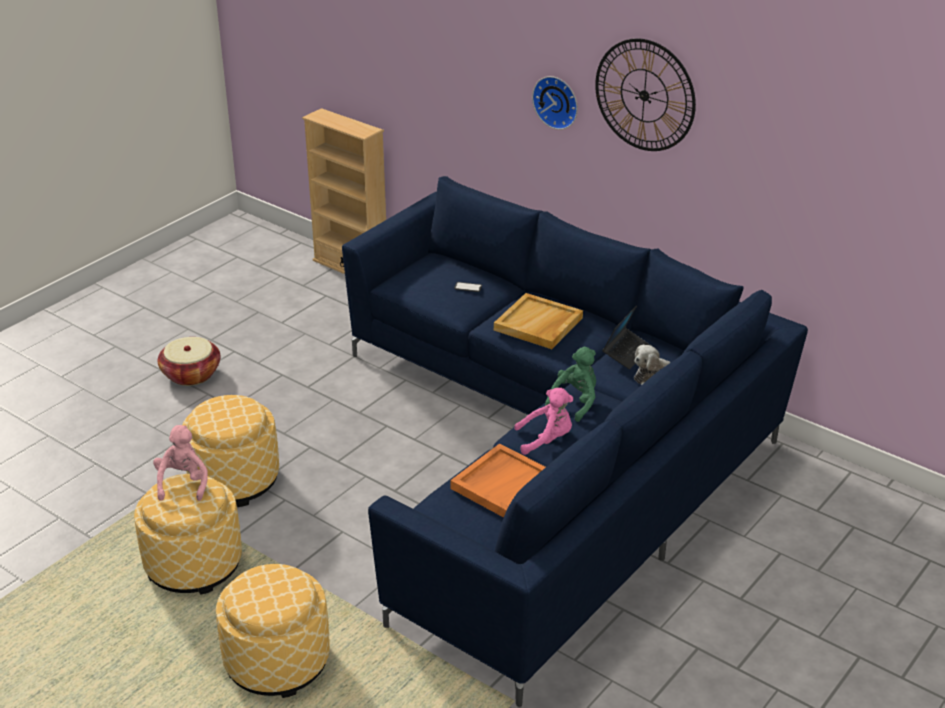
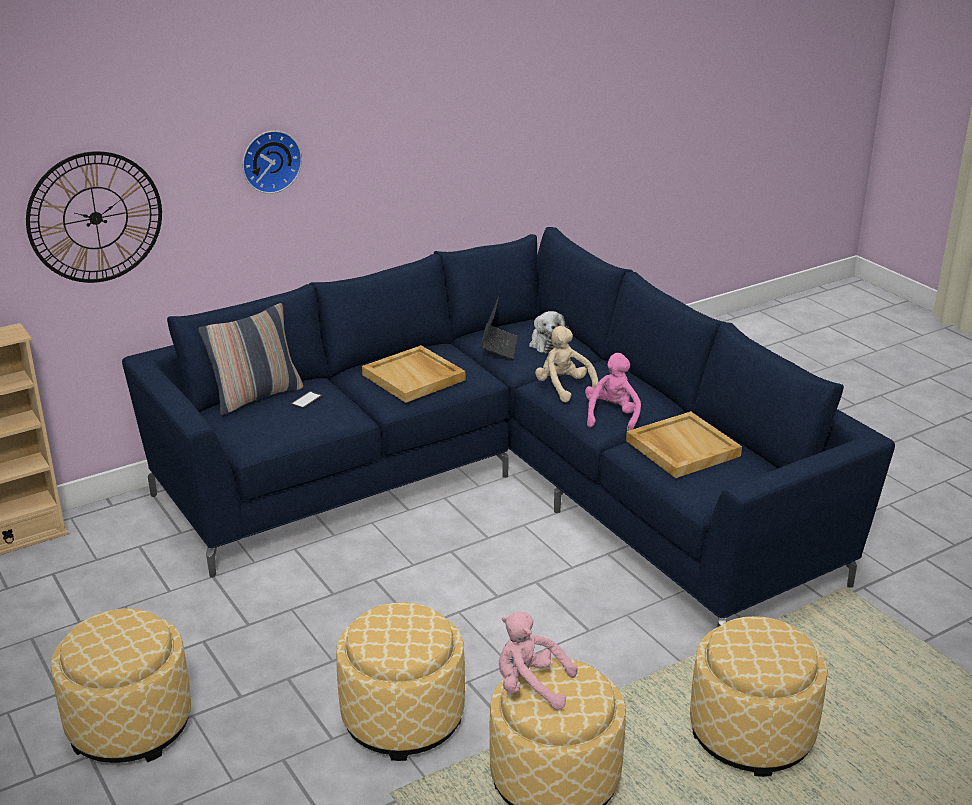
camera: 70 degrees left, 5 degrees down
basket [158,337,220,386] -> ottoman [51,608,191,763]
orange tray [450,444,546,518] -> beige tray [626,411,742,478]
green plush toy [545,347,596,422] -> beige plush toy [535,326,599,402]
wall clock [595,38,696,151] -> wall clock moved to [26,151,162,283]
laptop [602,306,650,370] -> laptop turned 45 degrees clockwise [481,297,518,360]
none -> pillow [198,303,303,416]

